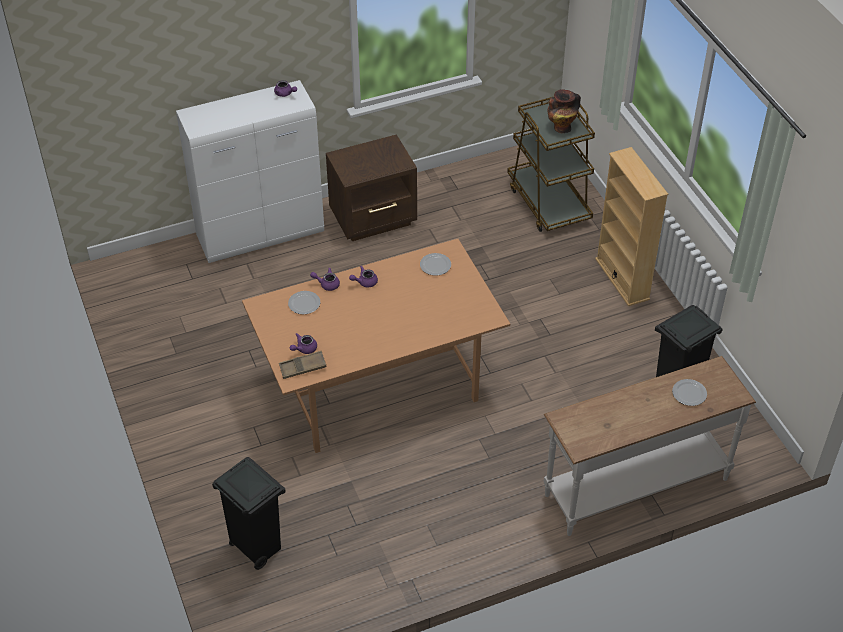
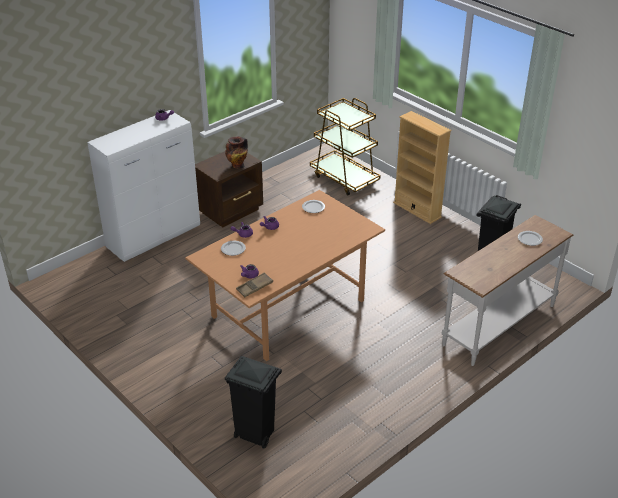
camera: 20 degrees left, 10 degrees down
vase [547,89,581,133] -> vase moved to [225,136,248,169]

